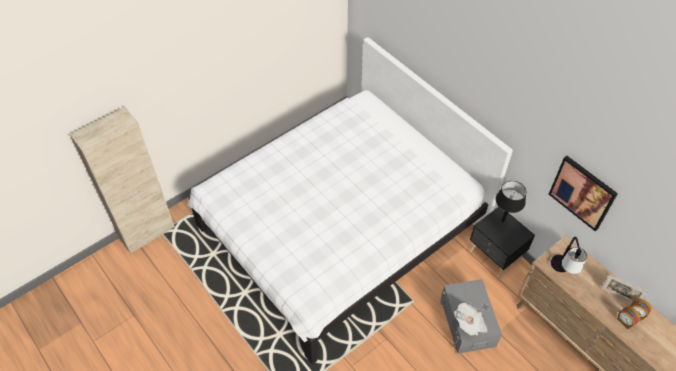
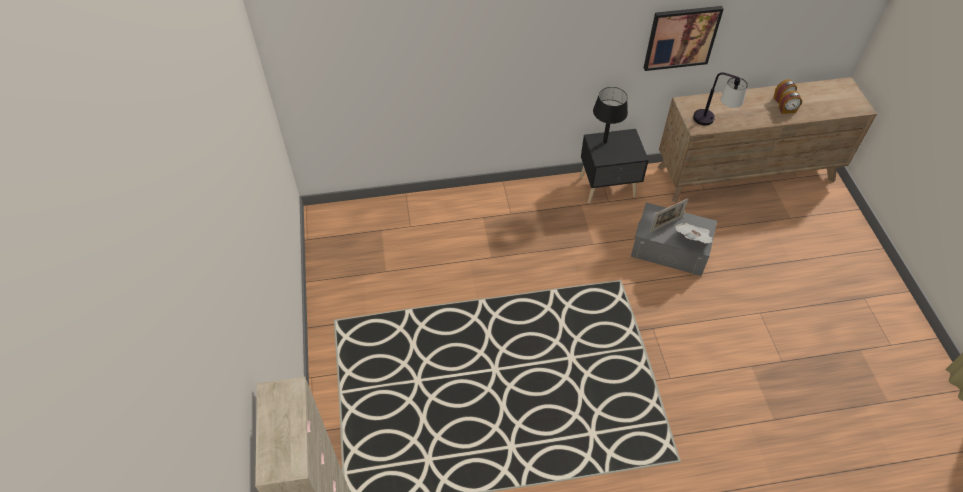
camera: 60 degrees left, 0 degrees up
white bed [187,37,513,364] -> none
picture frame [601,275,648,303] -> picture frame moved to [650,198,688,232]

